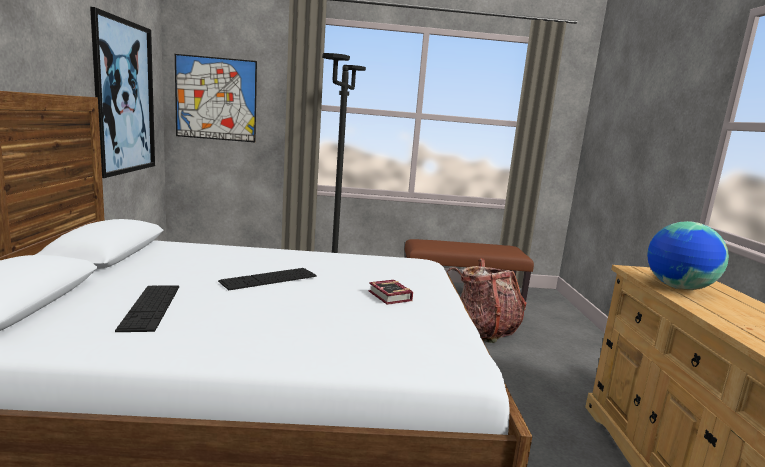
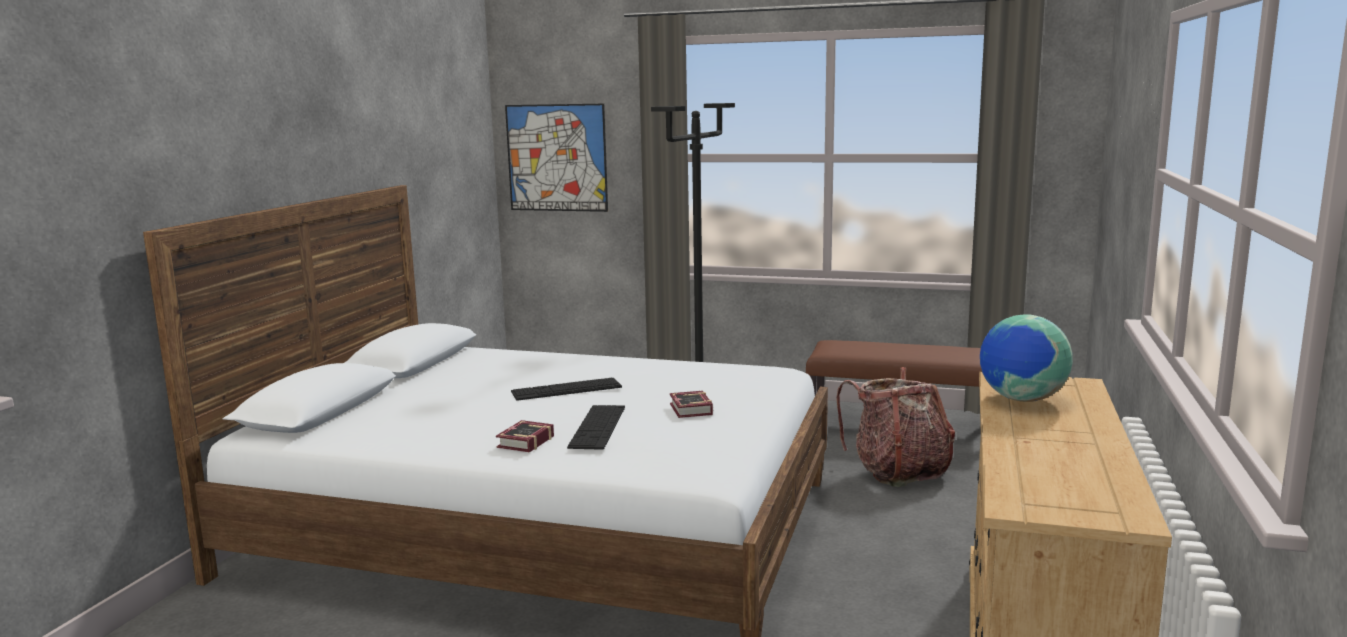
camera: 20 degrees right, 0 degrees up
picture [90,7,155,178] -> none
keyboard [115,285,179,332] -> keyboard moved to [567,405,625,450]
none -> book [496,420,554,453]

